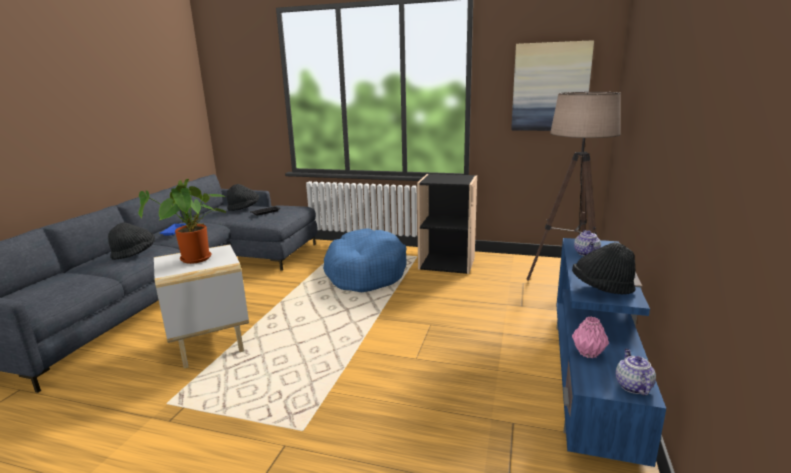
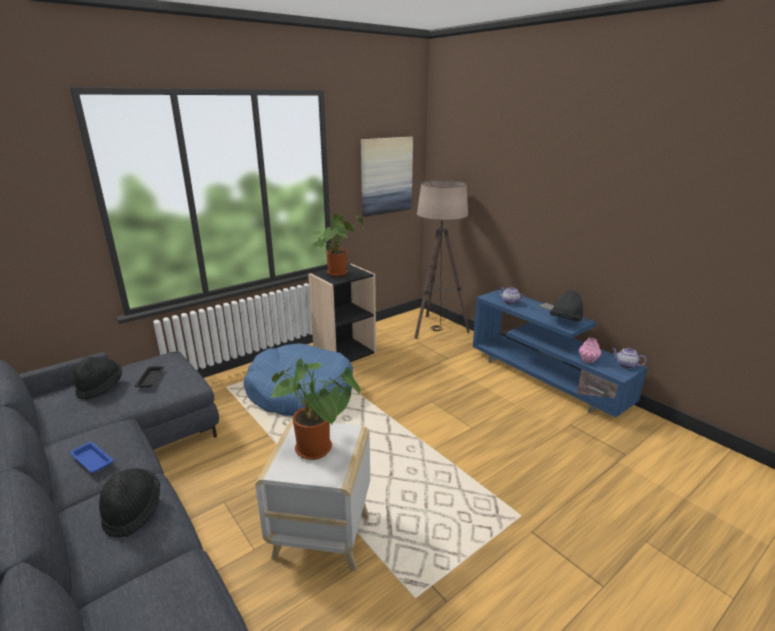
camera: 55 degrees left, 5 degrees up
none -> potted plant [309,213,365,276]

